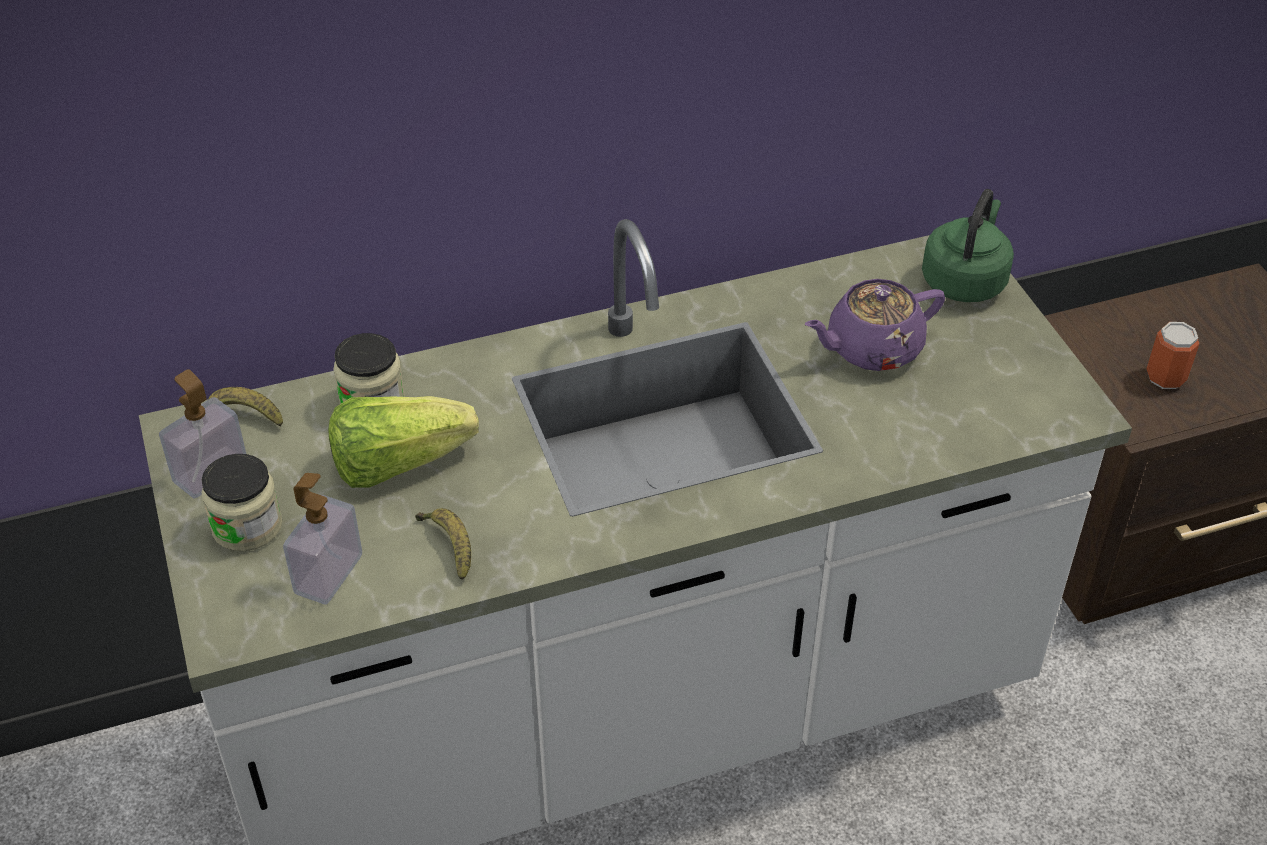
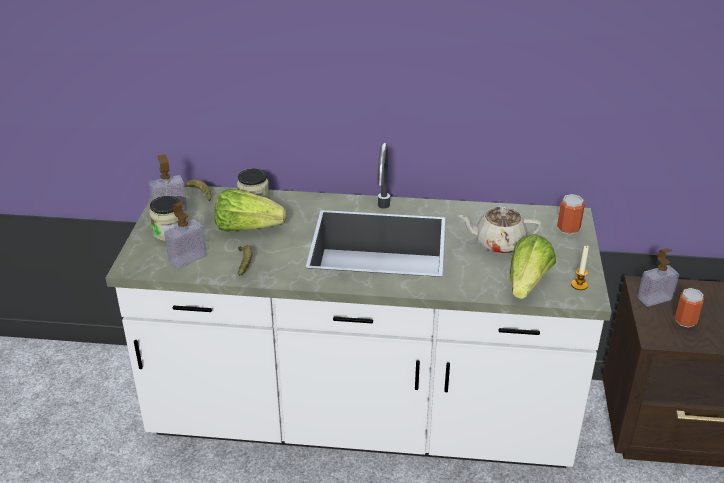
camera: 25 degrees right, 10 degrees down
purple teapot [805,279,945,371] -> beige teapot [459,207,542,254]
green kettle [922,189,1014,302] -> can [557,194,585,235]
none -> lettuce [510,234,556,299]
none -> candle [571,245,589,290]
none -> soap dispenser [638,248,679,307]

